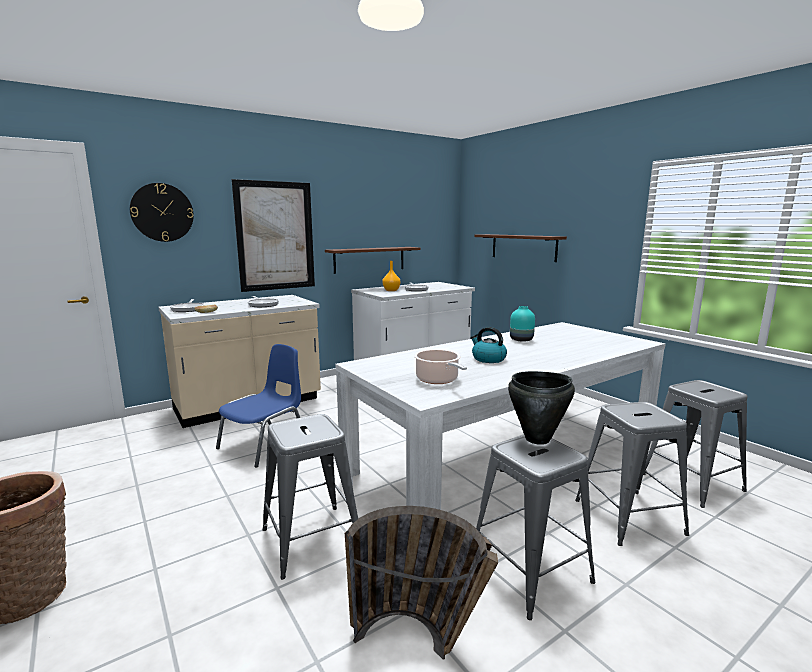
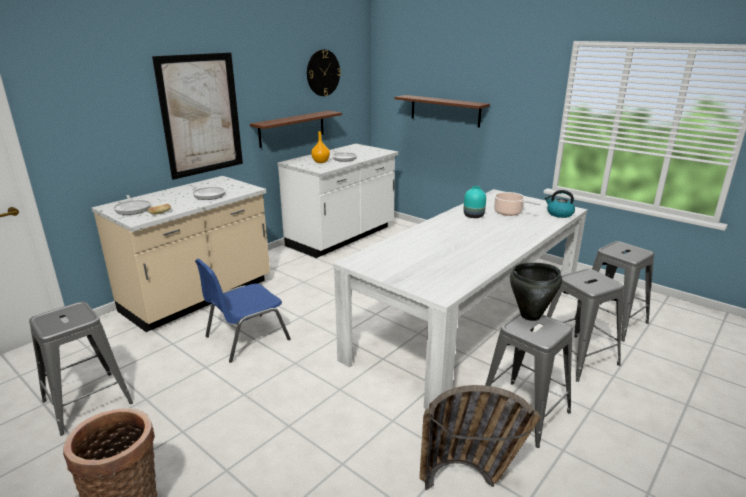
camera: 15 degrees left, 10 degrees up
wall clock [130,183,194,242] -> wall clock moved to [307,49,341,96]
blue chair [216,344,307,468] -> blue chair turned 150 degrees counterclockwise [195,259,291,363]
grey stool [262,414,358,580] -> grey stool moved to [29,302,133,436]
cooking pot [414,349,467,384] -> cooking pot moved to [494,192,541,216]
kettle [471,327,507,363] -> kettle moved to [545,190,575,218]

